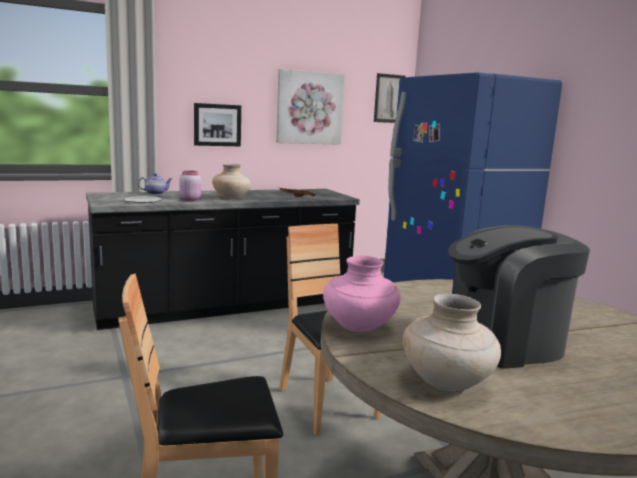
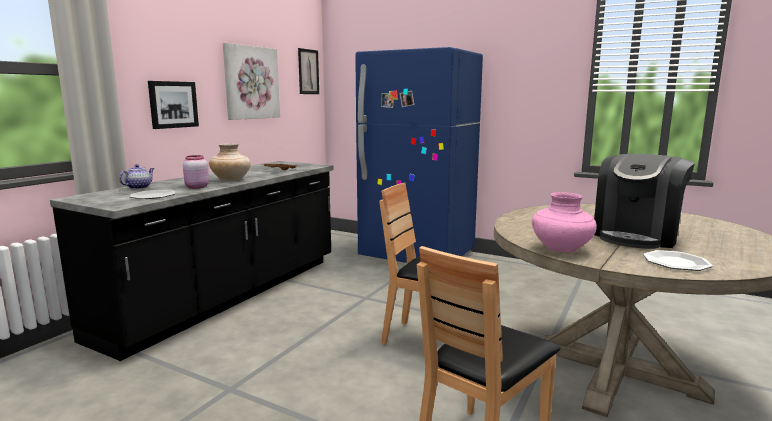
camera: 35 degrees left, 0 degrees up
beige vase [403,294,501,392] -> plate [643,250,713,271]

